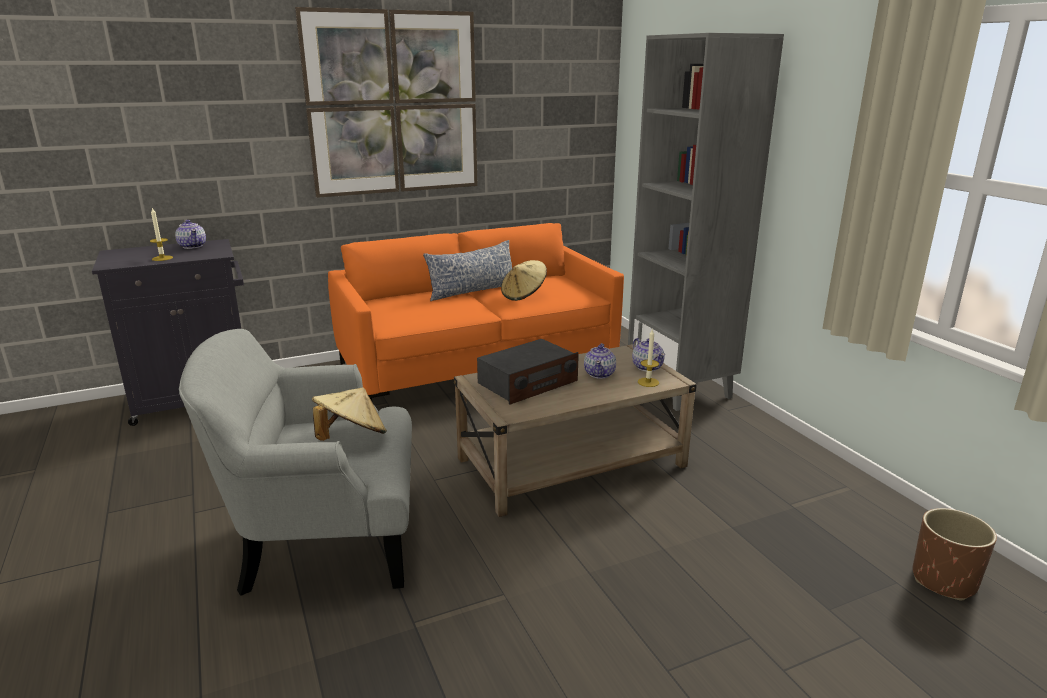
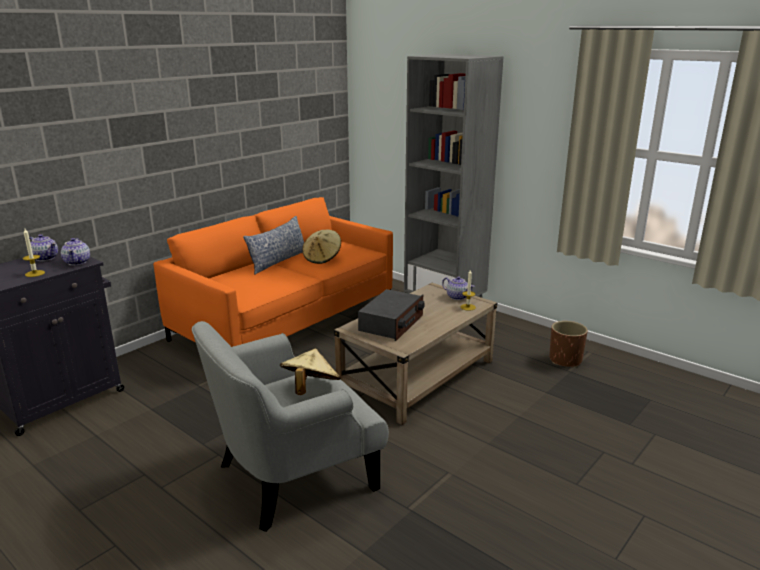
camera: 25 degrees left, 0 degrees up
picture [295,7,478,198] -> none
teapot [584,343,616,379] -> teapot moved to [61,238,90,265]
brown planter [913,508,997,601] -> brown planter moved to [549,321,588,367]

